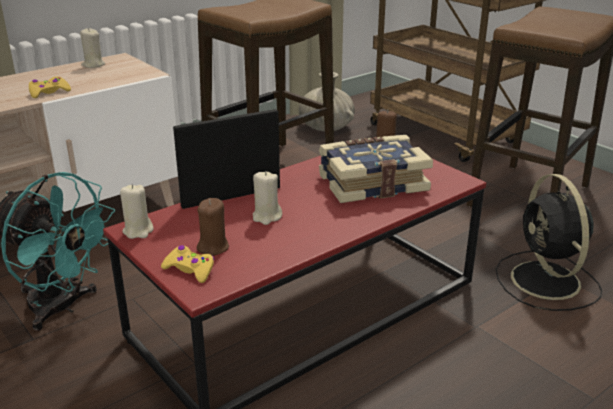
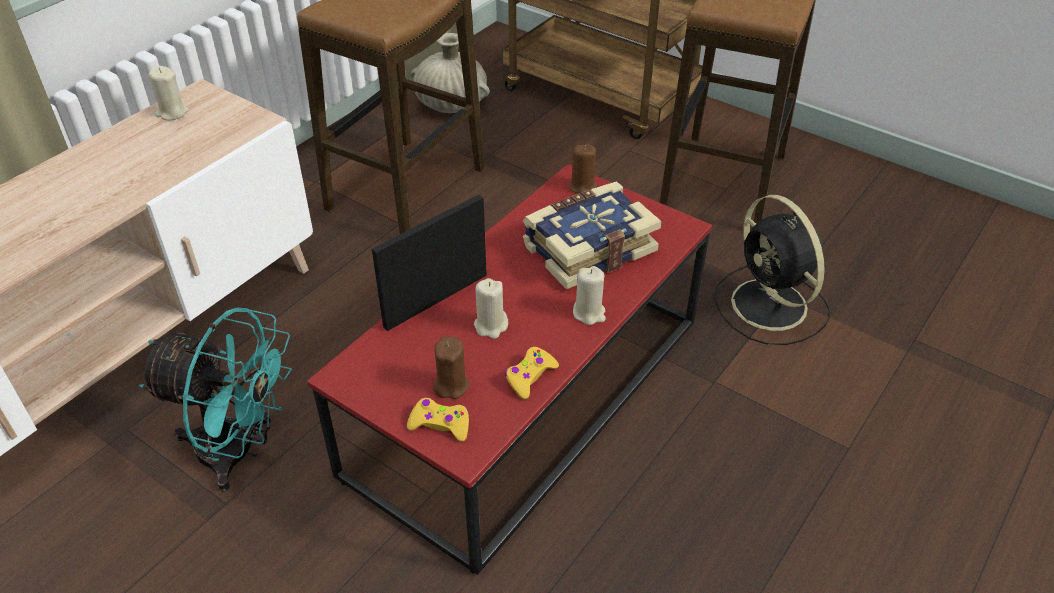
camera: 15 degrees left, 15 degrees up
yellow game controller [29,76,71,98] -> yellow game controller moved to [505,347,559,399]
beige candle [120,184,154,239] -> beige candle moved to [573,266,606,325]

